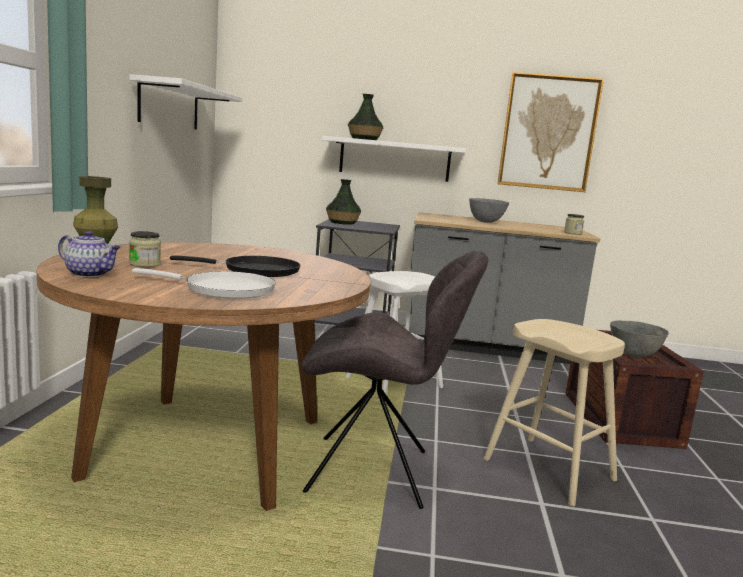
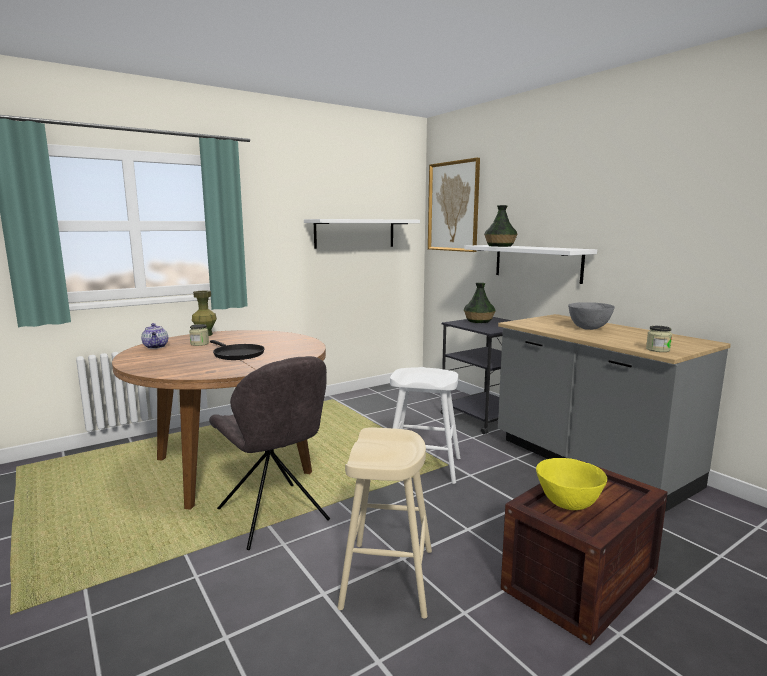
camera: 50 degrees right, 0 degrees up
white frying pan [132,268,276,299] -> none
picture [497,72,604,192] -> picture moved to [428,158,480,252]
grey bowl [610,320,669,358] -> yellow bowl [536,458,607,510]

